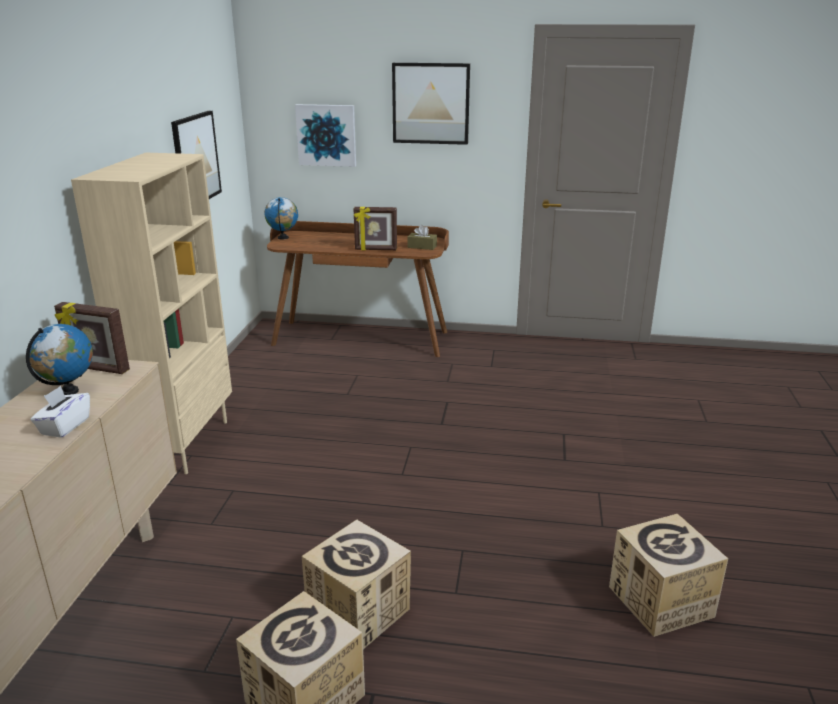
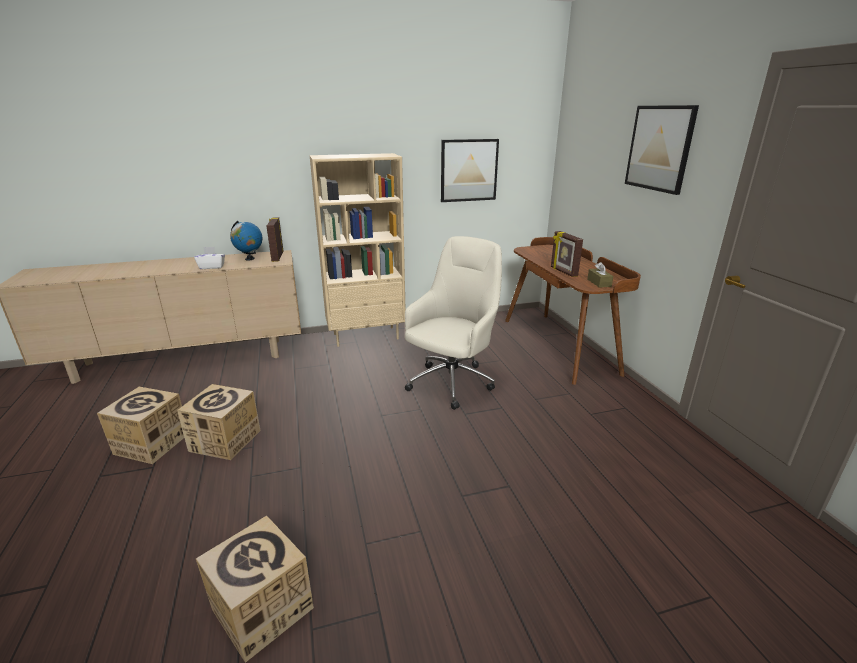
camera: 65 degrees right, 0 degrees up
globe [265,197,298,239] -> none
picture [295,104,356,167] -> none
none -> beige office chair [405,236,502,410]

